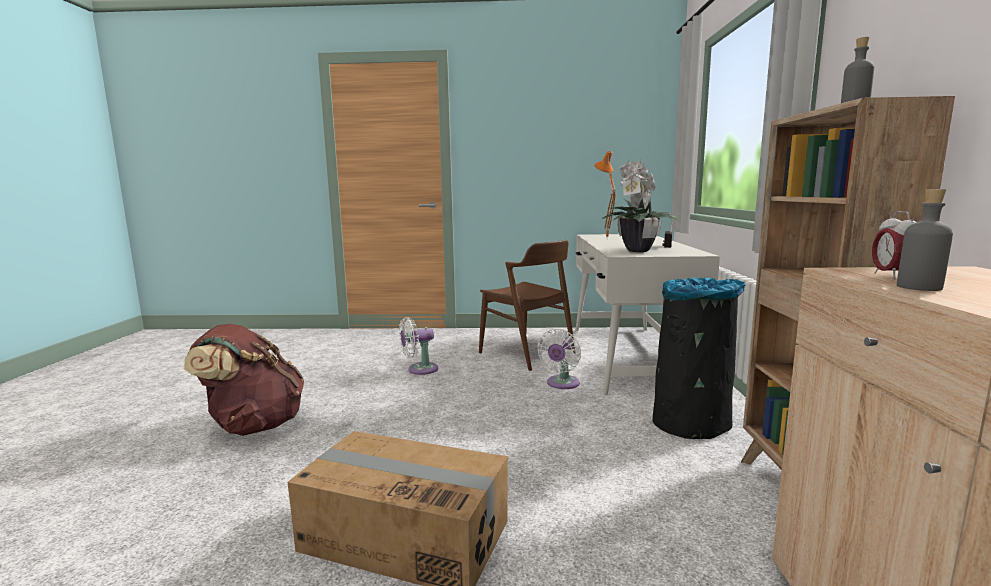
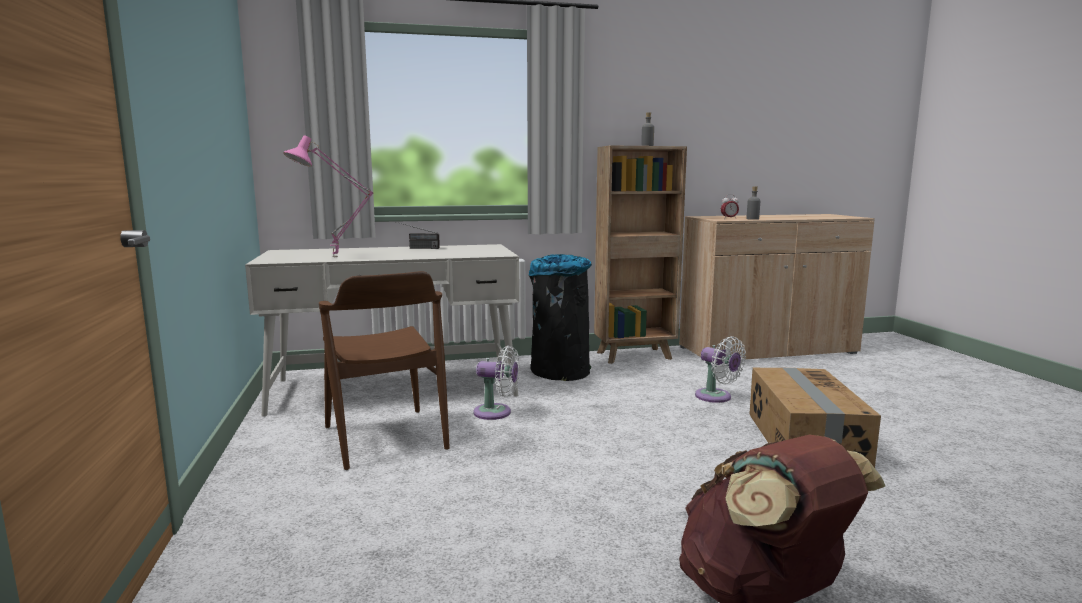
camera: 105 degrees left, 0 degrees up
white fan [399,317,438,375] -> white fan moved to [695,336,746,403]
brown chair [479,240,575,371] -> brown chair turned 120 degrees clockwise [319,271,450,470]
orange table lamp [594,151,616,237] -> pink table lamp [283,135,374,257]
potted plant [603,160,680,252] -> none

